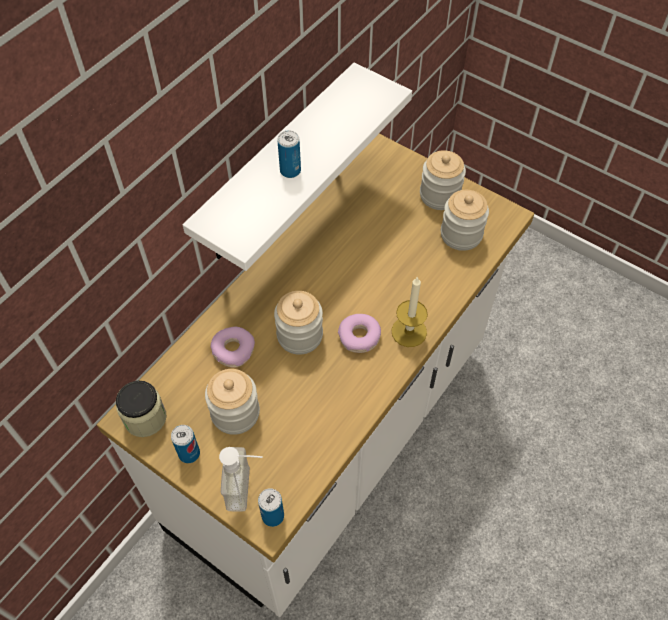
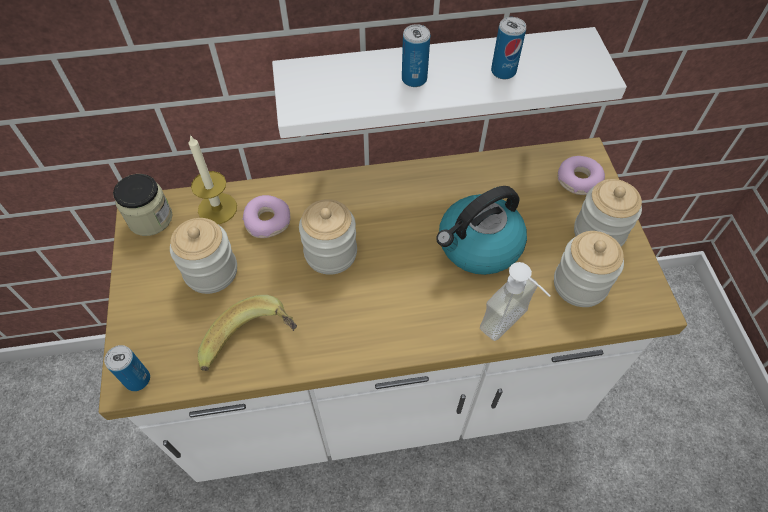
camera: 45 degrees right, 0 degrees up
can [171,425,200,463] -> can moved to [491,17,526,79]
soap dispenser [219,447,263,512] -> soap dispenser moved to [480,262,551,341]
donut [338,314,381,353] -> donut moved to [558,156,605,195]
candle [391,277,428,347] -> candle moved to [188,135,237,224]
none -> banana [198,295,297,371]
none -> kettle [436,186,527,275]

